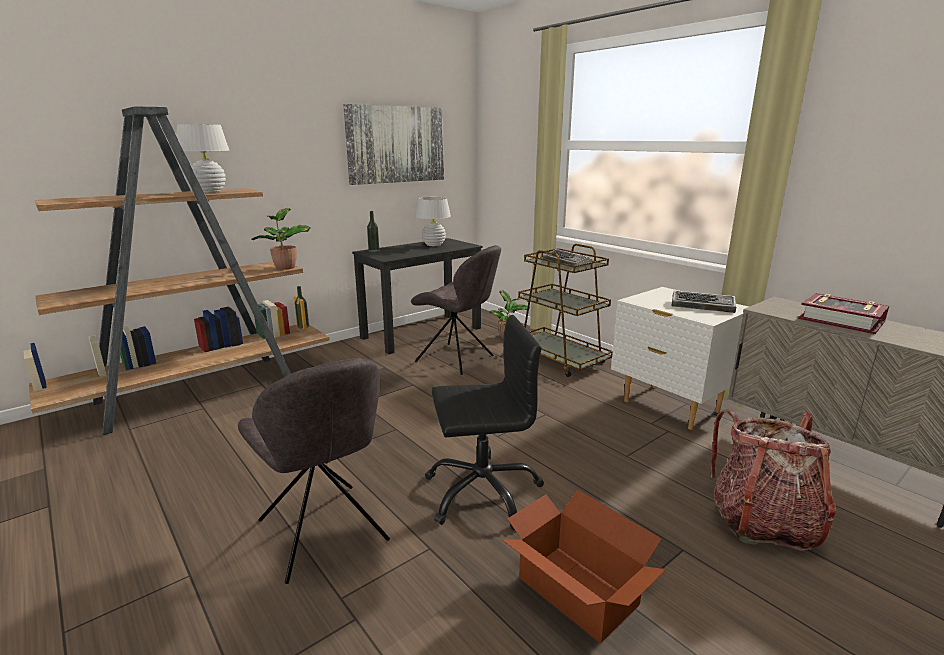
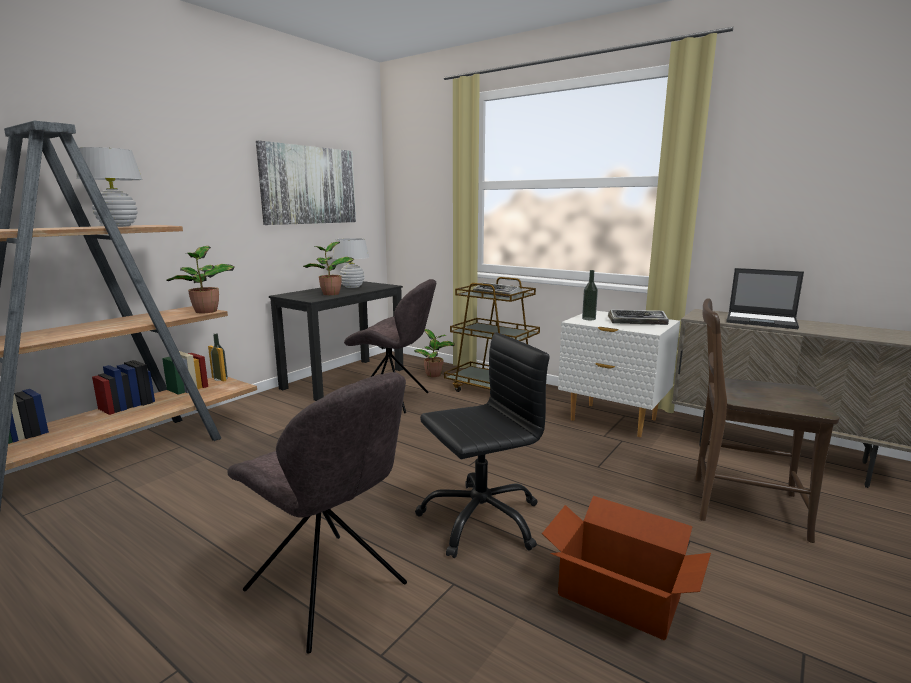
camera: 15 degrees left, 5 degrees down
bottle [367,211,379,252] -> bottle moved to [582,270,598,320]
backpack [711,409,836,551] -> brown chair [695,298,840,543]
book [798,293,889,334] -> laptop [726,268,804,329]
none -> potted plant [303,241,354,295]

